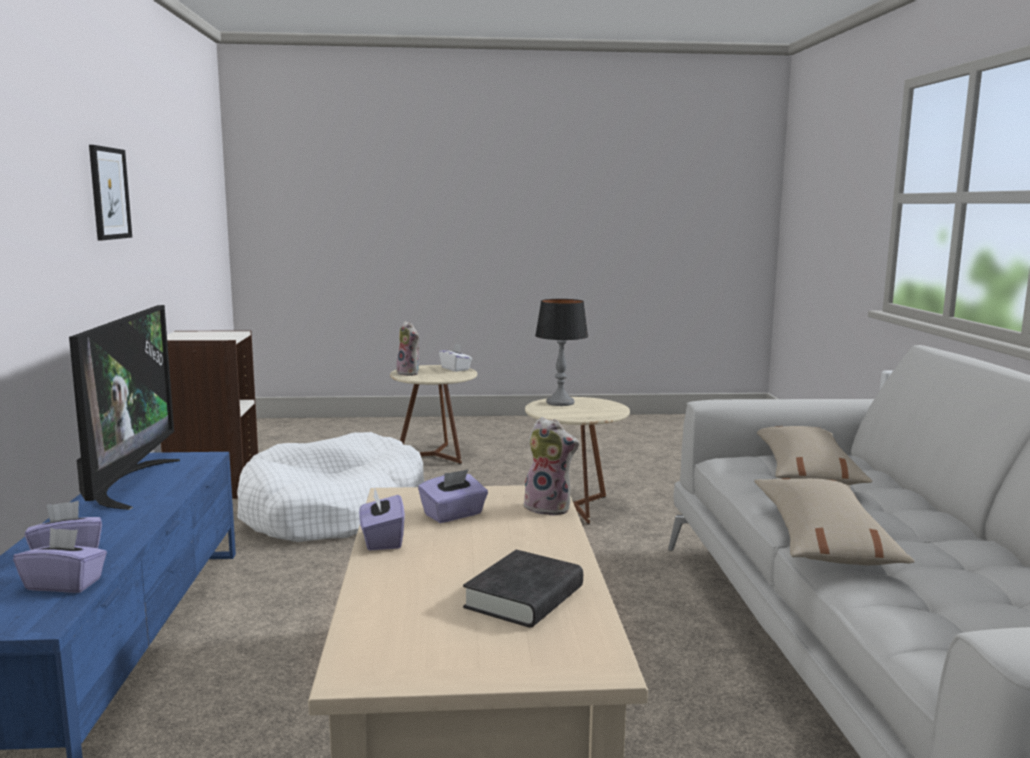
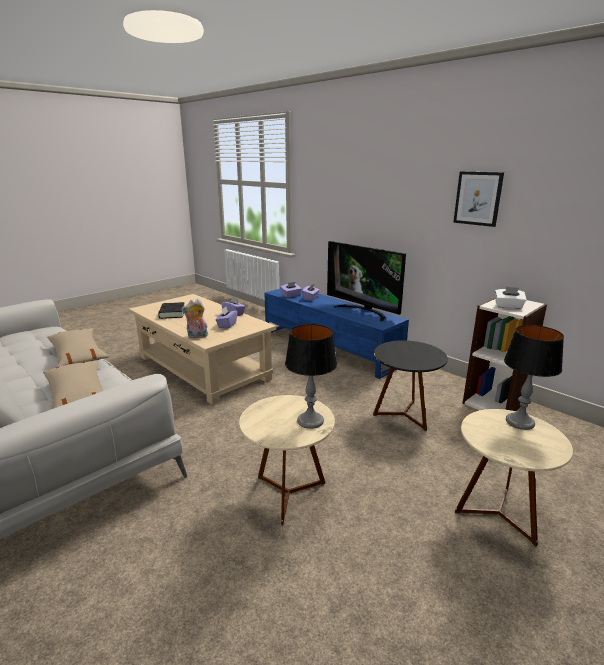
camera: 140 degrees right, 10 degrees up
white dog bed [237,432,424,542] -> black side table [373,340,448,431]
plush toy [396,321,419,376] -> table lamp [504,325,564,430]
white tissue box [439,343,472,372] -> white tissue box moved to [495,287,527,309]

